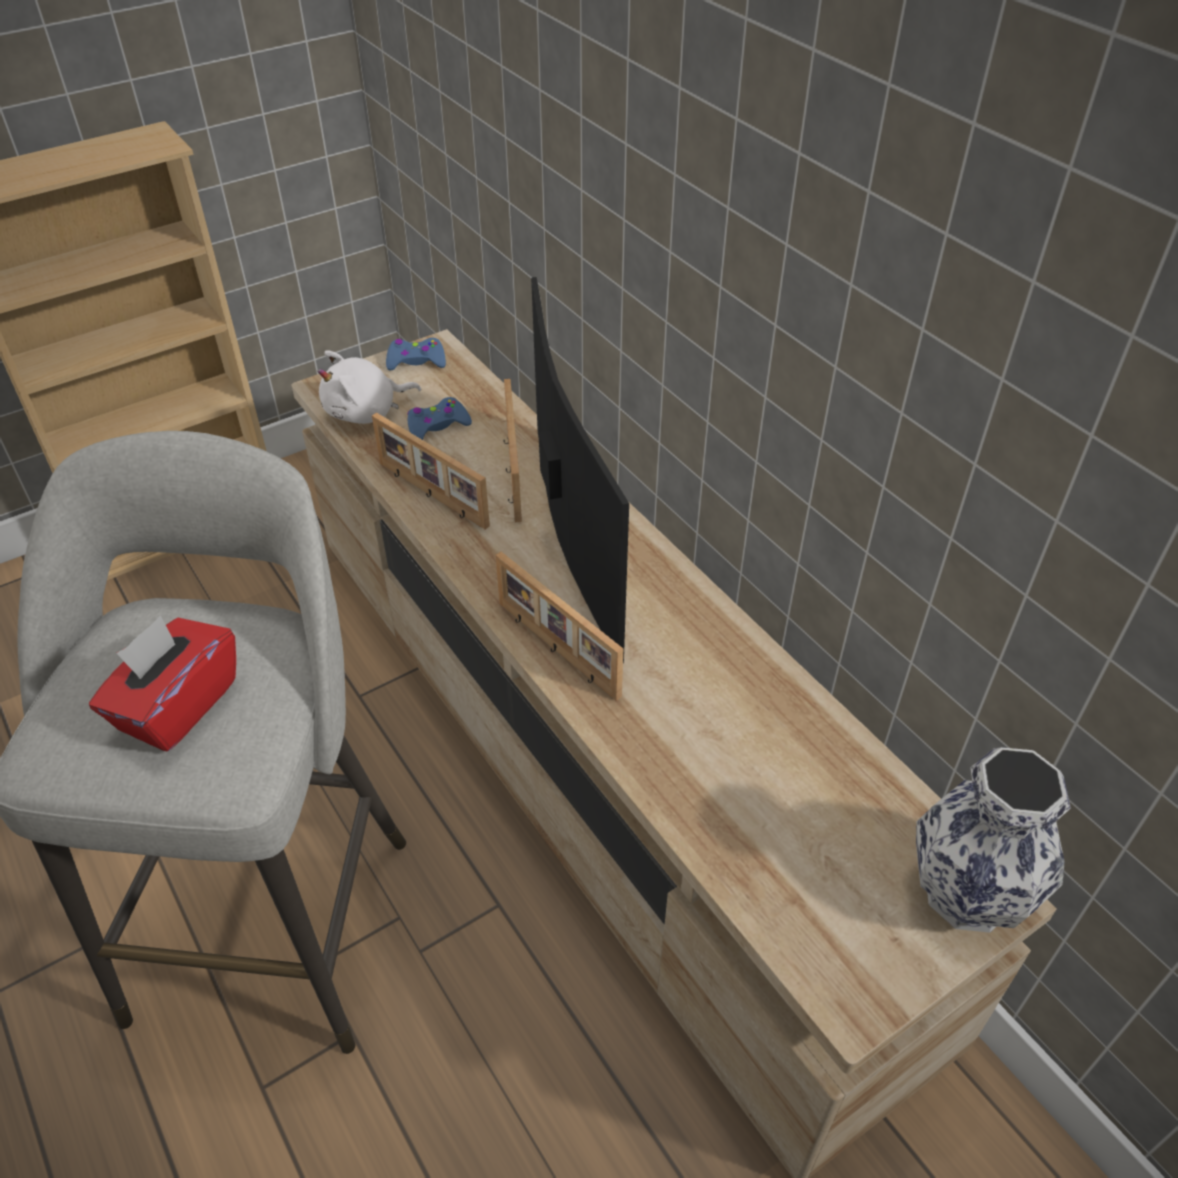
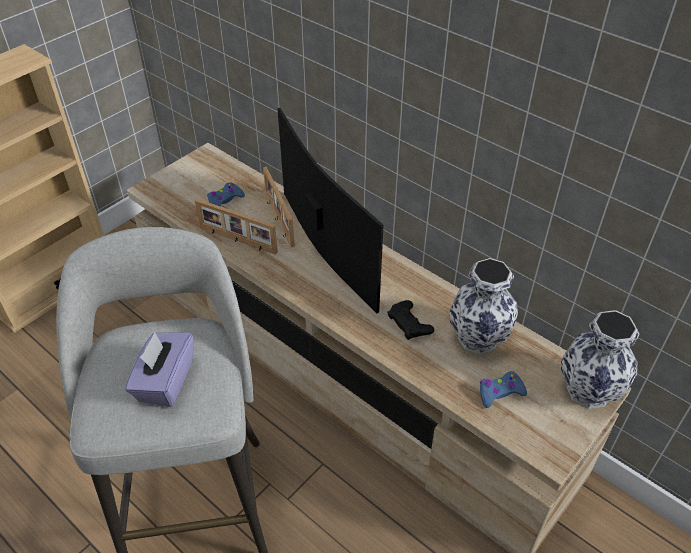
camera: 15 degrees left, 0 degrees up
red tissue box [89,615,236,751] -> purple tissue box [125,332,194,407]
white plush toy [317,350,421,424] -> none
blue game controller [386,338,446,370] -> blue game controller moved to [480,371,527,408]
picture frame [495,552,623,701] -> none
none -> black game controller [387,300,434,340]
none -> vase [449,258,518,354]

